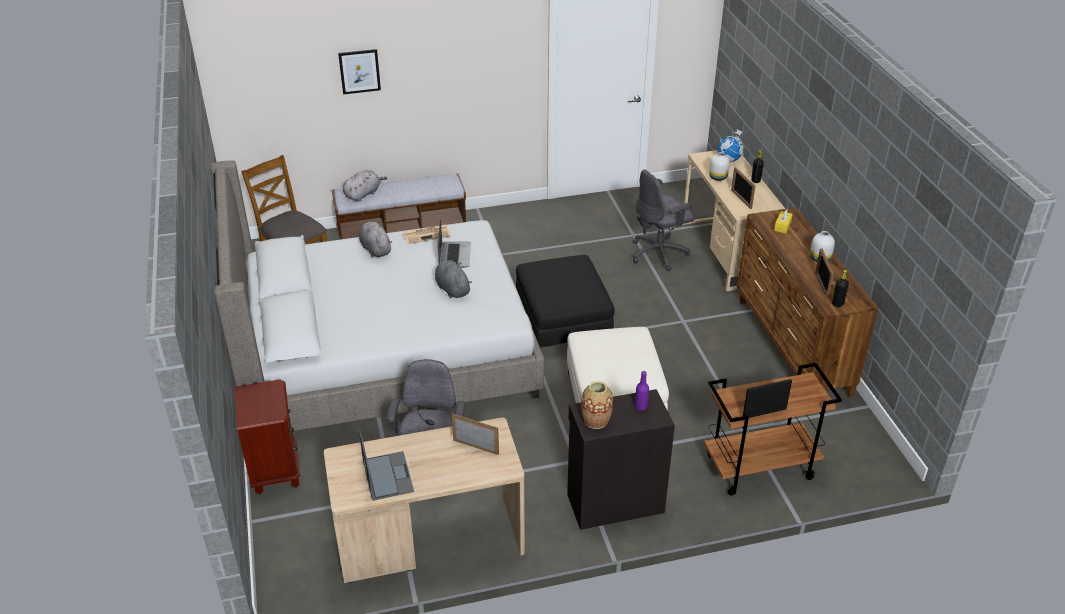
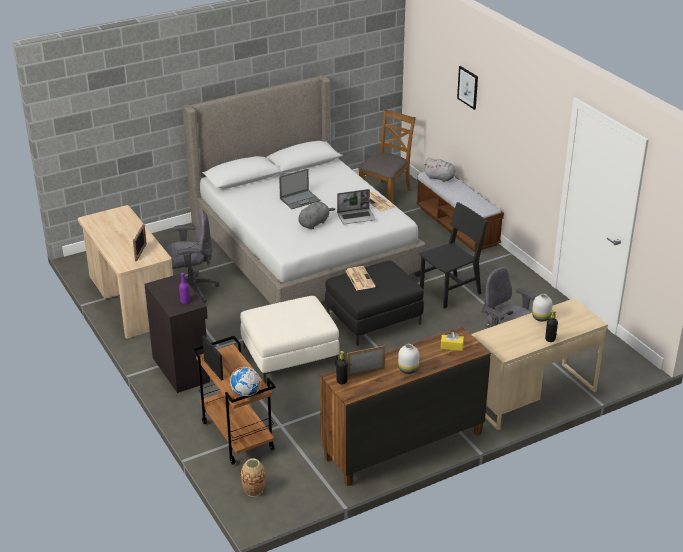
camera: 75 degrees right, 5 degrees down
brown nightstand [235,380,300,494] -> none
grey plush toy [359,222,392,257] -> none
laptop [359,430,414,501] -> laptop moved to [279,169,321,209]
vase [581,381,613,429] -> vase moved to [241,458,266,497]
globe [718,129,744,162] -> globe moved to [230,367,261,396]
picture frame [731,167,755,209] -> none
none -> newspaper [346,266,376,290]
none -> black chair [420,202,488,309]

